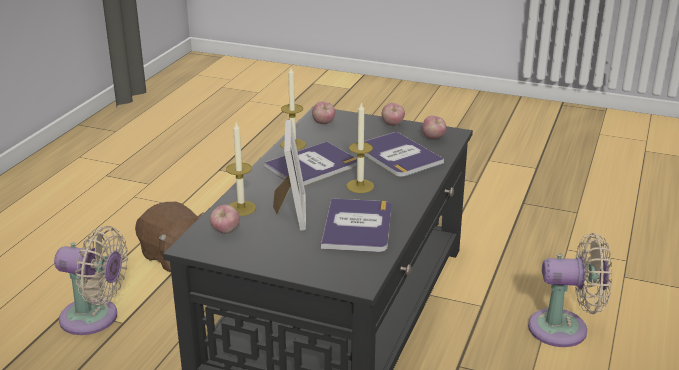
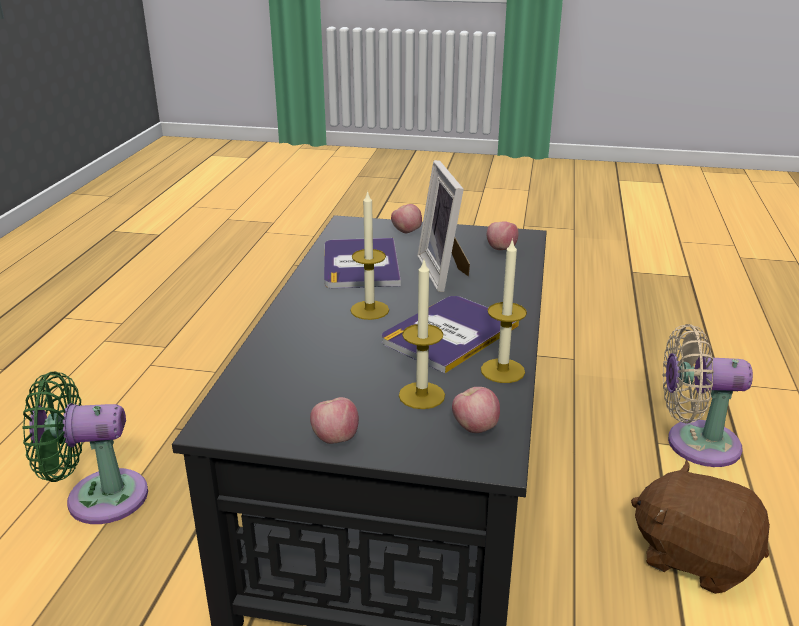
camera: 170 degrees right, 0 degrees up
candle [226,123,256,216] -> candle moved to [399,260,445,409]
book [364,131,444,177] -> none
apple [422,115,447,139] -> apple moved to [391,204,422,233]
beige fan [528,233,612,347] -> green fan [22,372,148,524]

